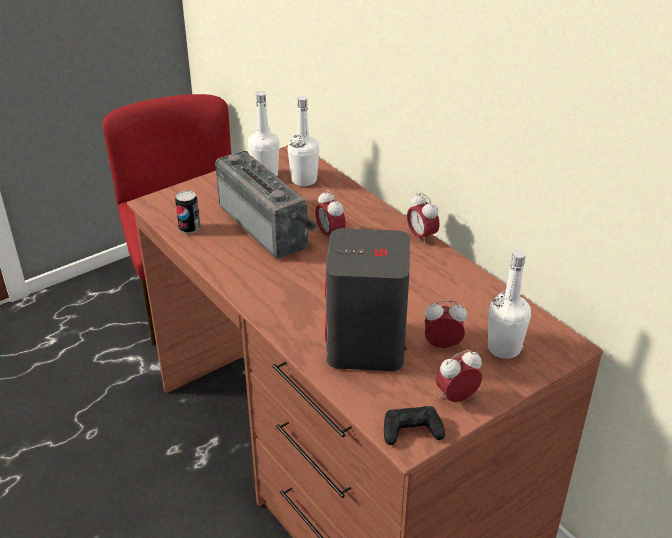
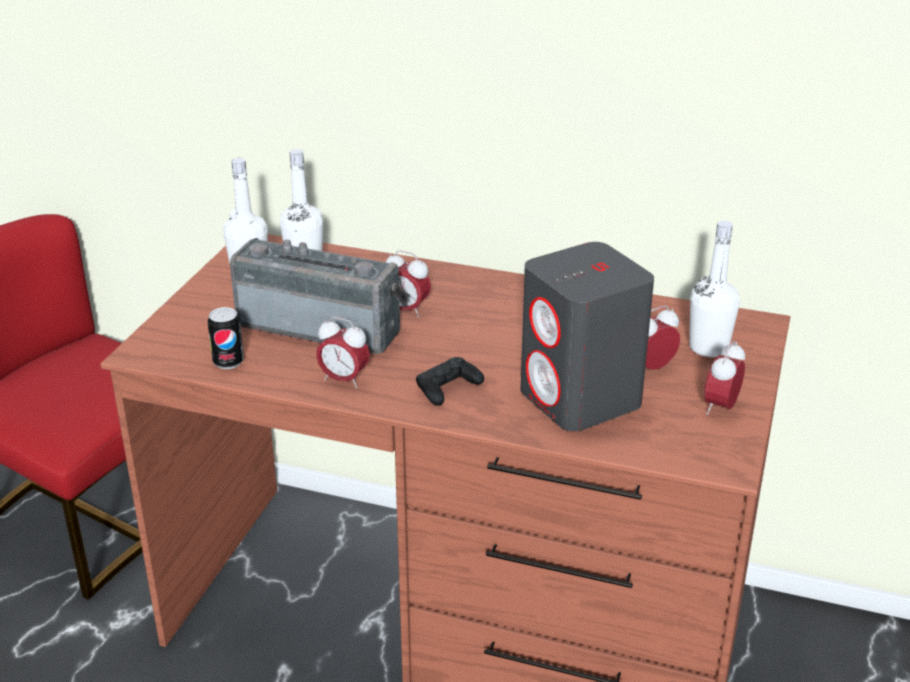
camera: 35 degrees left, 5 degrees down
black game controller [384,406,445,445] -> black game controller moved to [416,357,484,406]
alarm clock [407,192,440,245] -> alarm clock moved to [316,317,370,388]

